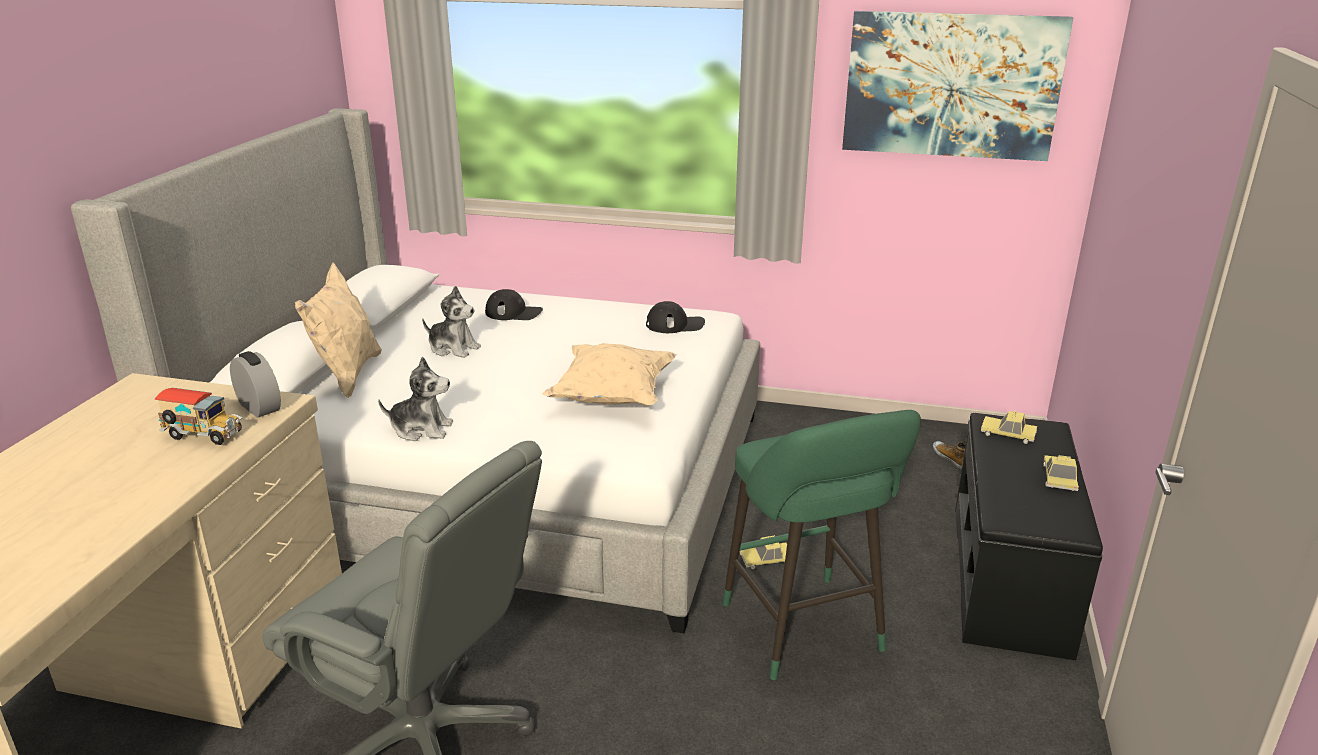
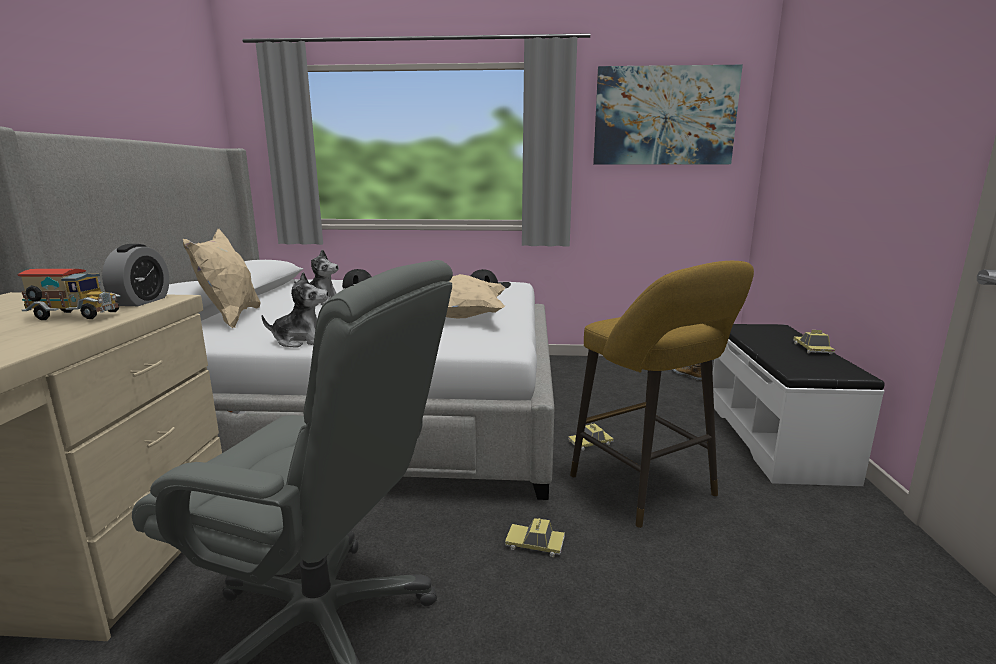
camera: 10 degrees left, 10 degrees down
alarm clock [230,351,281,418] -> alarm clock turned 60 degrees clockwise [102,244,169,306]
green stool [723,410,921,680] -> yellow stool [570,261,754,528]
black bench [955,413,1103,660] -> white bench [712,324,885,486]
toy car [981,410,1037,444] -> toy car moved to [505,518,565,557]

